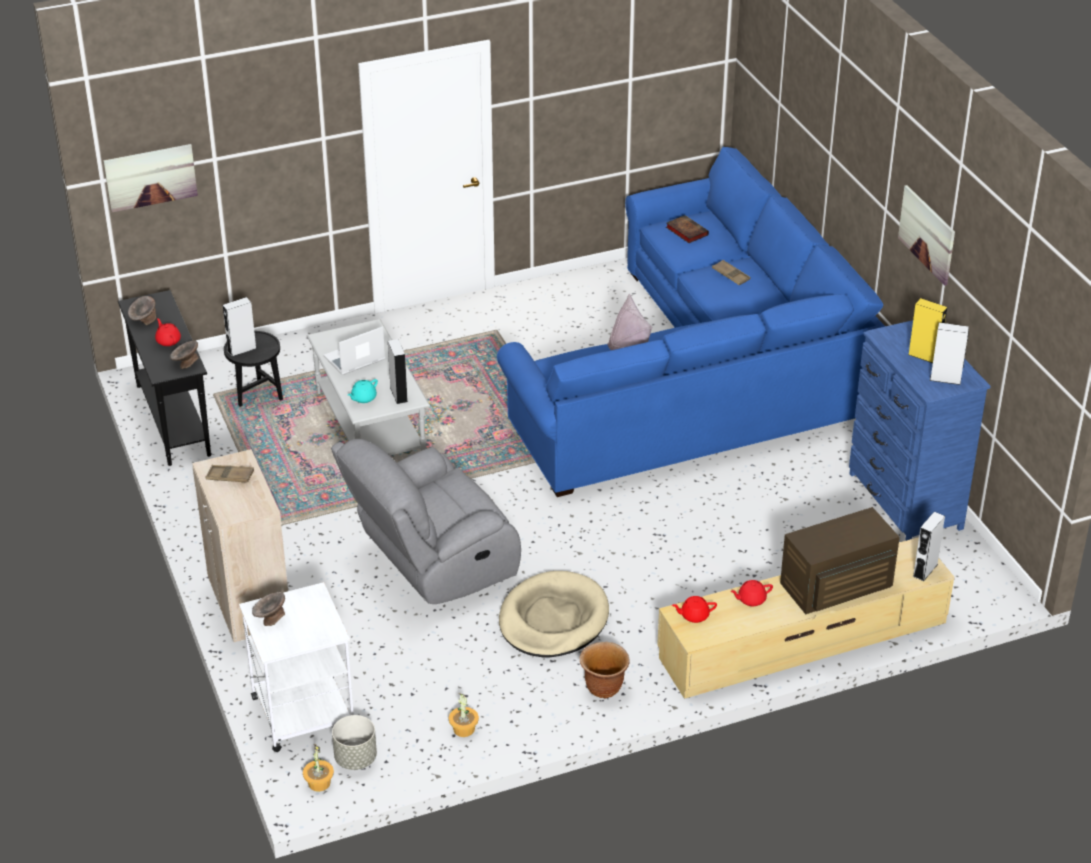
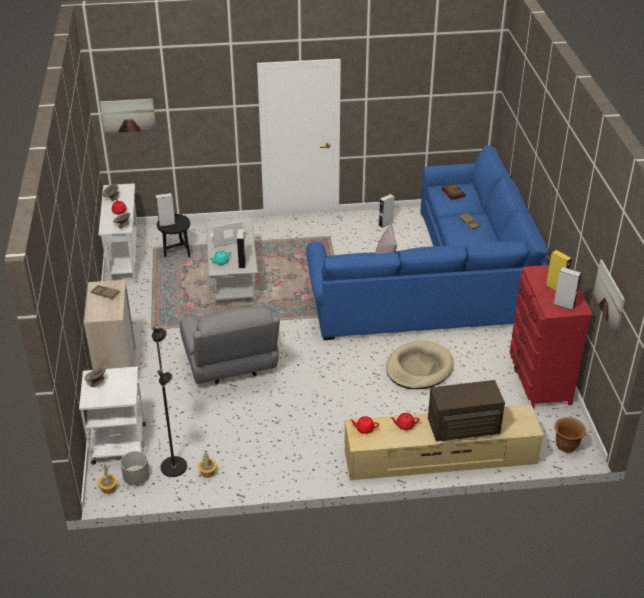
camera: 15 degrees right, 0 degrees up
black console table [118,290,211,466] -> white console table [98,183,139,283]
grey armchair [331,439,521,604] -> grey armchair turned 90 degrees counterclockwise [180,302,280,384]
beige dog bed [499,571,609,657] -> beige dog bed moved to [386,341,454,389]
brown planter [580,642,630,699] -> brown planter moved to [554,417,586,453]
blue dresser [849,320,991,541] -> red dresser [510,265,593,408]
picture [898,185,955,286] -> picture moved to [593,260,625,335]
grey speaker [913,512,945,581] -> grey speaker moved to [378,194,395,228]
none -> black floor lamp [152,327,187,477]

